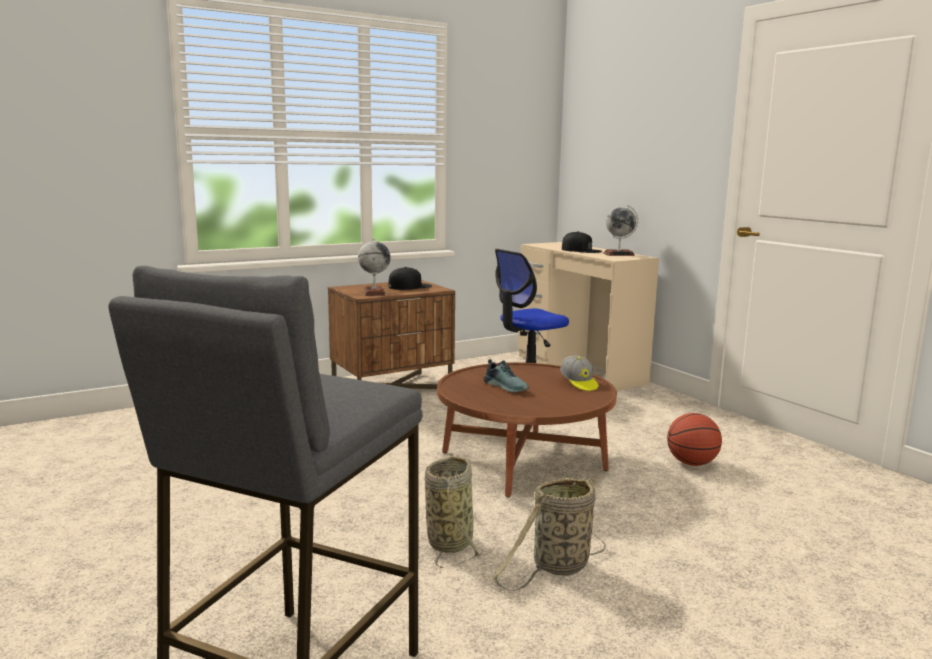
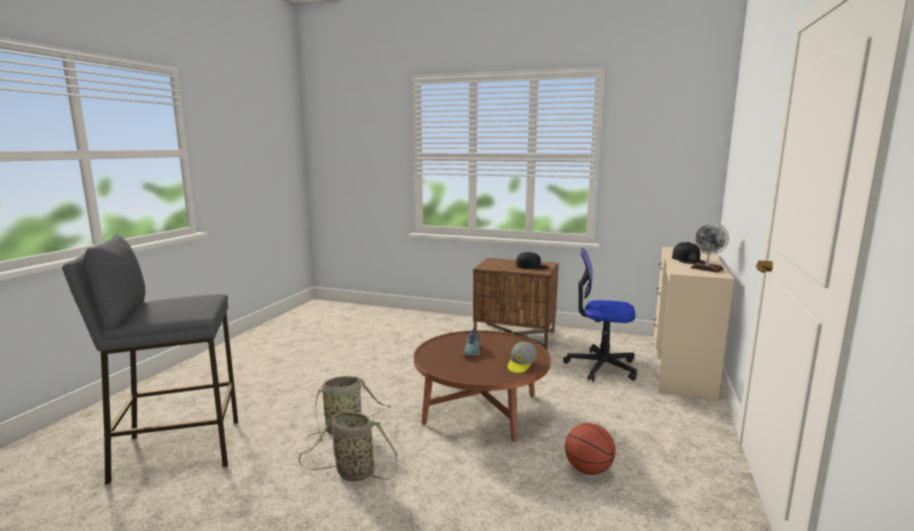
camera: 50 degrees right, 0 degrees up
globe [358,238,391,296] -> none

